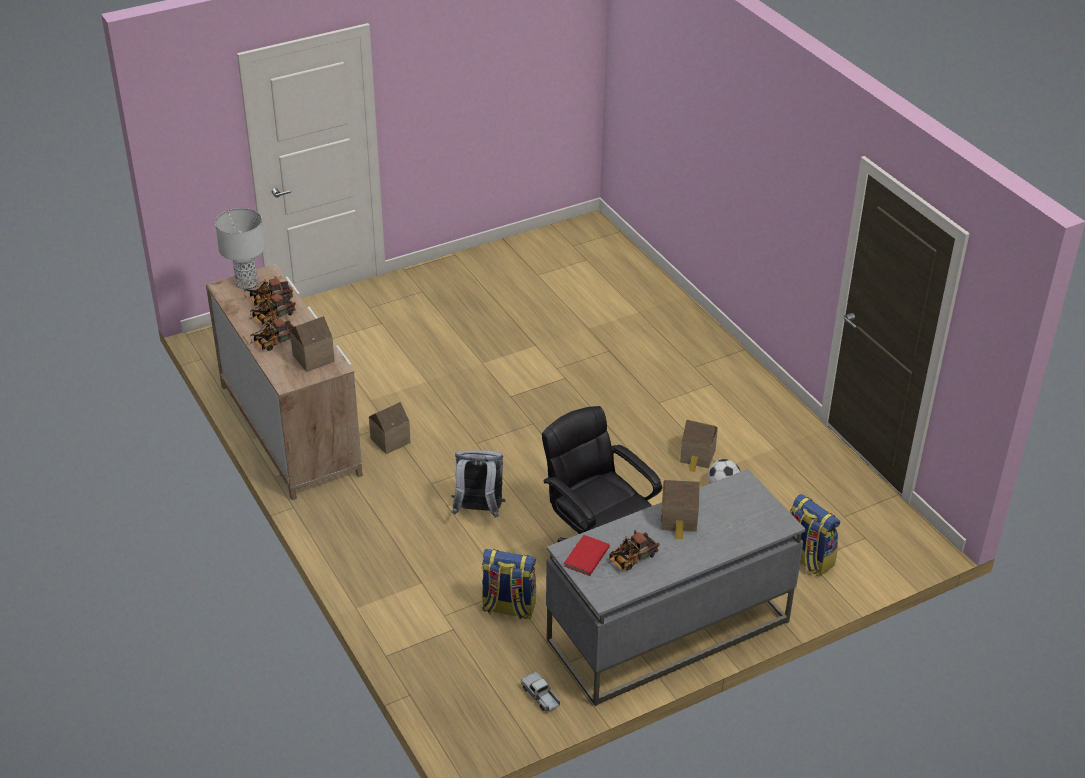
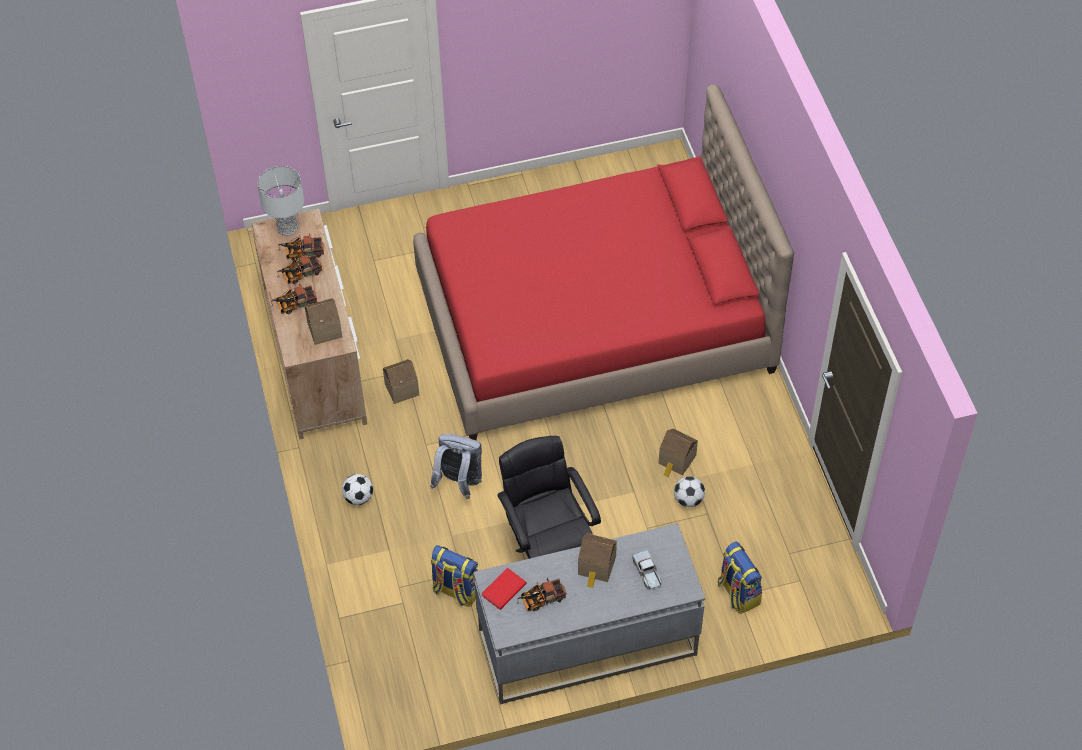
camera: 15 degrees right, 15 degrees up
toy truck [521,672,560,711] -> toy truck moved to [632,550,661,589]
none -> football [342,474,373,505]
none -> red bed [413,85,794,440]

